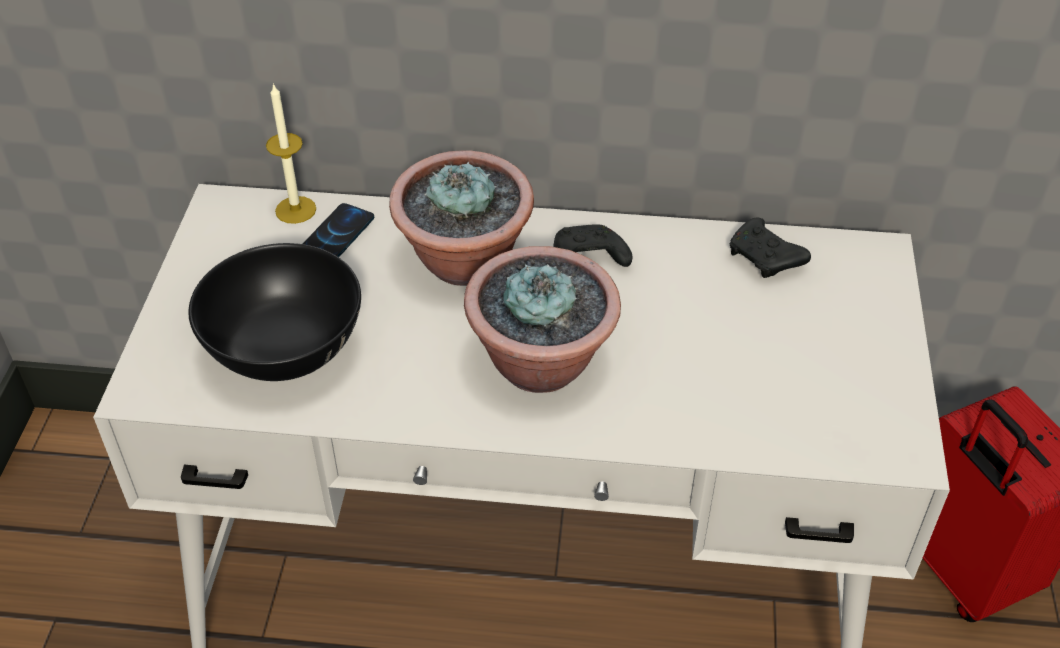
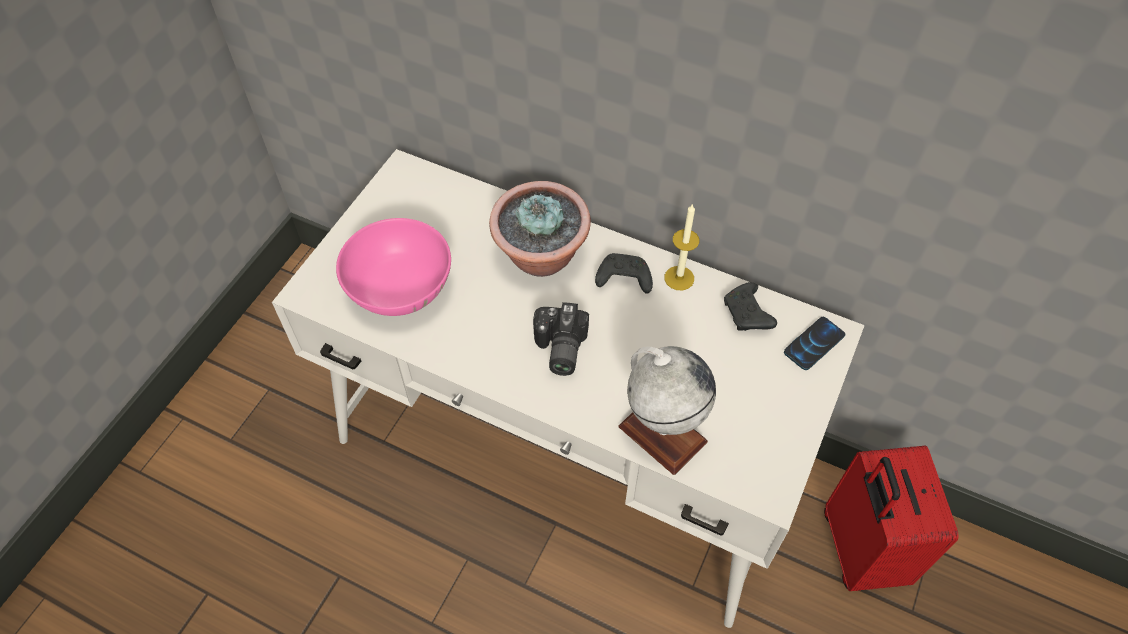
camera: 20 degrees right, 10 degrees up
black bowl [188,243,361,381] -> pink bowl [336,218,451,316]
candle [266,83,316,224] -> candle moved to [664,204,700,290]
phone [303,203,374,257] -> phone moved to [784,317,846,370]
potted plant [464,246,621,393] -> camera [533,302,589,376]
none -> globe [619,346,716,475]

